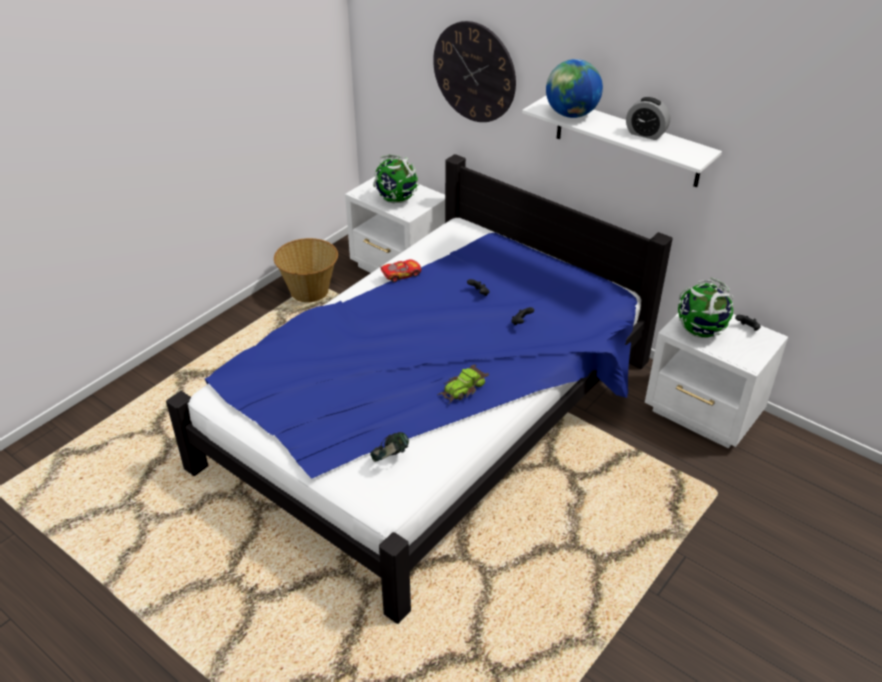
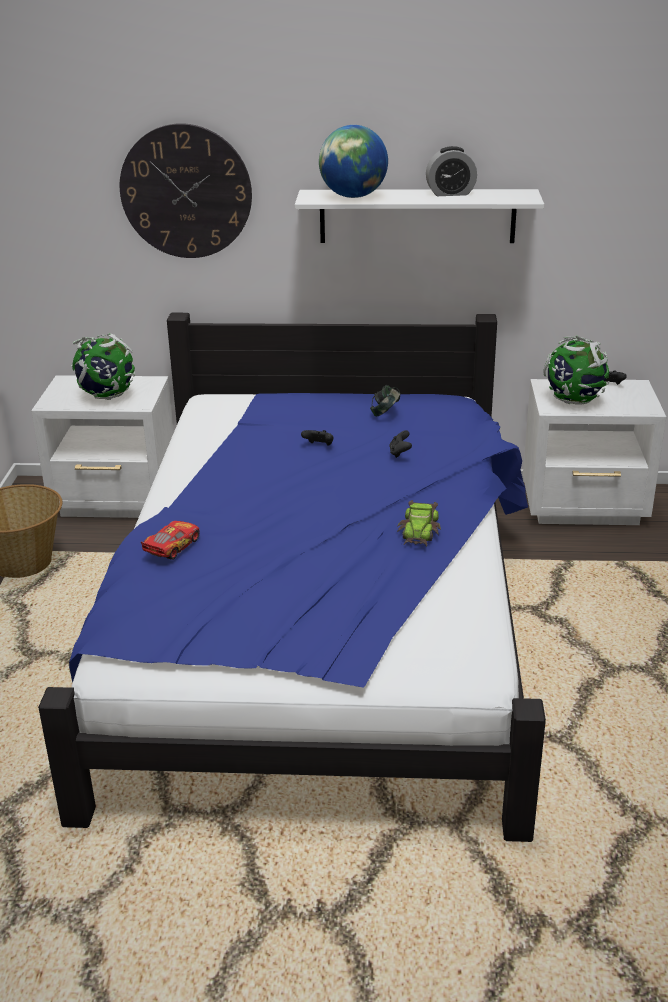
camera: 35 degrees left, 10 degrees down
headphones [370,432,409,462] -> headphones moved to [370,385,400,416]
toy car [379,259,421,282] -> toy car moved to [141,521,200,560]

